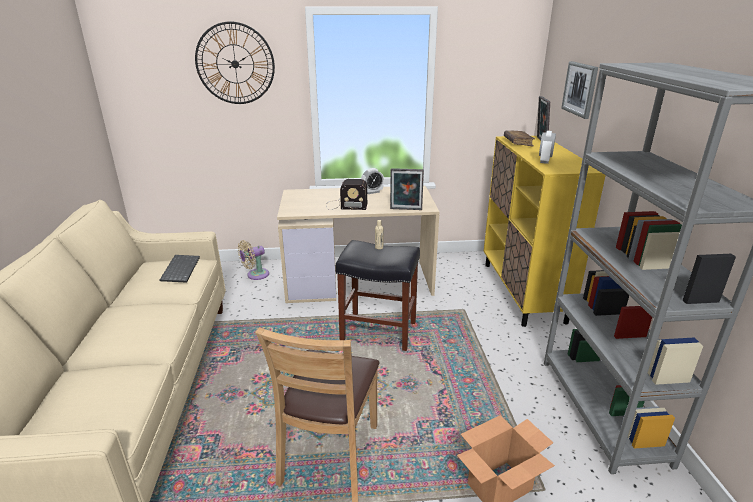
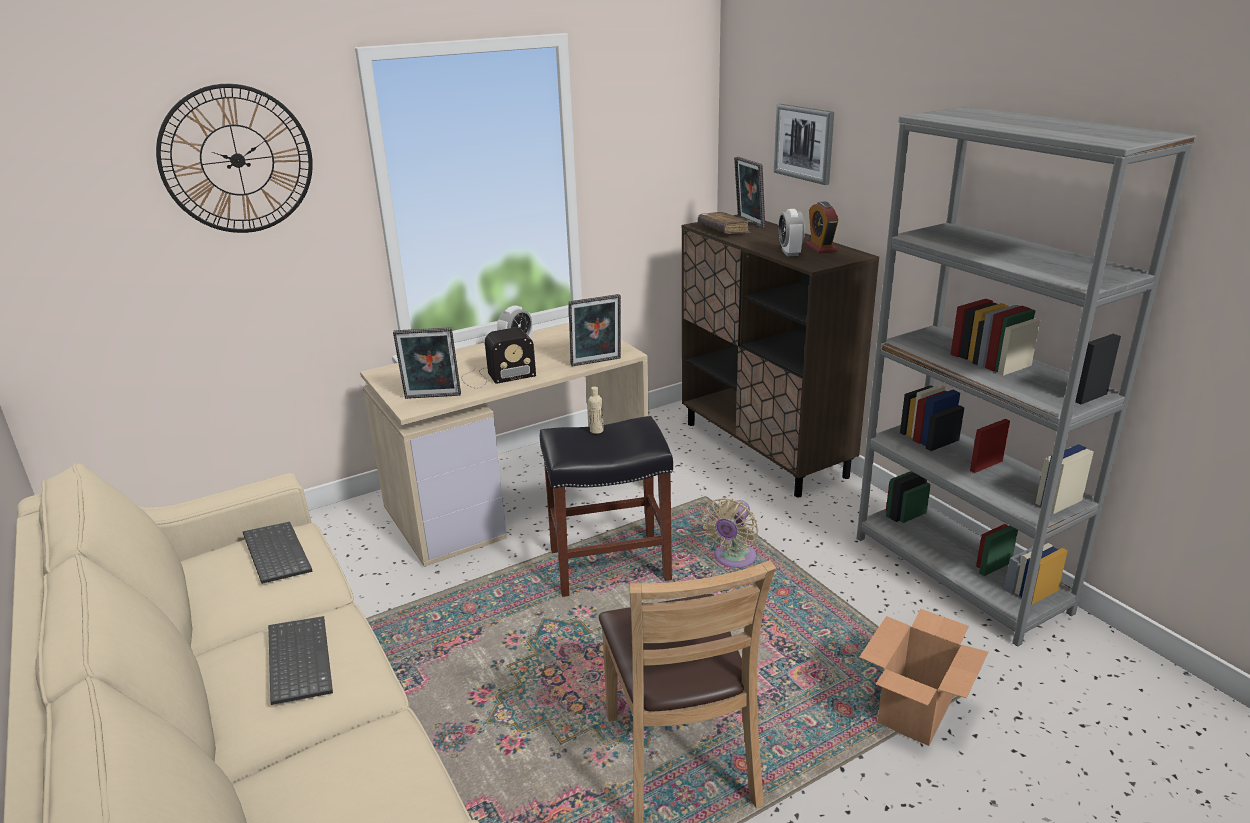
camera: 25 degrees left, 0 degrees up
beige fan [238,240,269,280] -> beige fan moved to [702,498,758,568]
yellow cabinet [484,136,606,327] -> brown cabinet [682,214,879,497]
none -> keyboard [268,616,333,705]
none -> picture frame [393,327,461,399]
none -> alarm clock [805,202,839,253]

